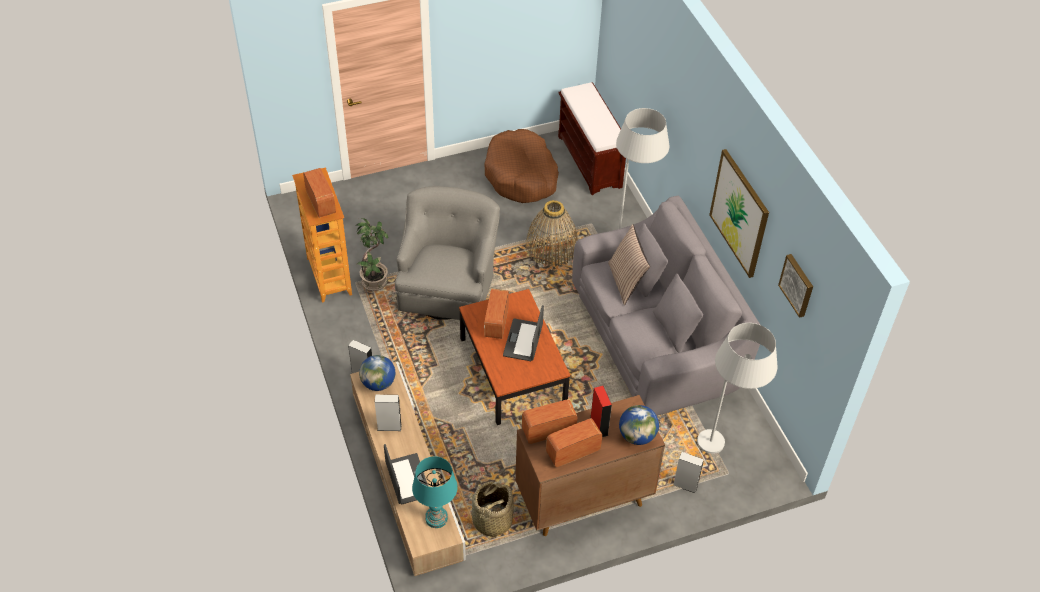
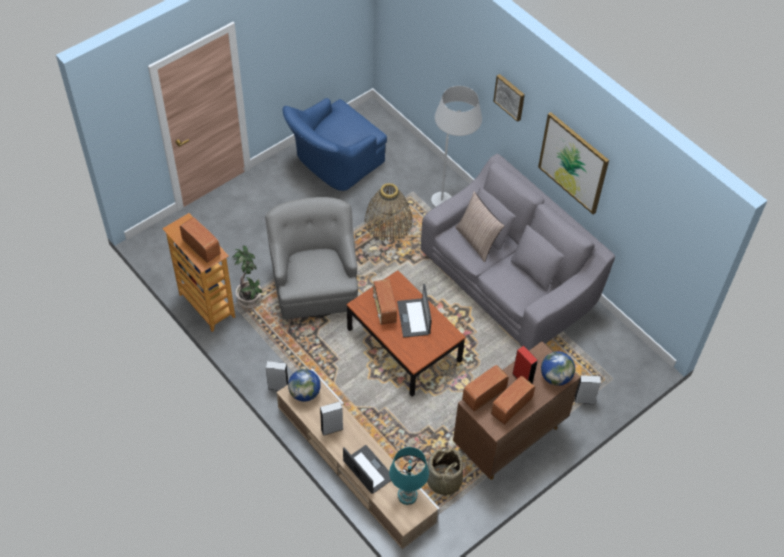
camera: 20 degrees left, 5 degrees up
brown dog bed [484,129,559,203] -> blue armchair [282,98,387,191]
brown bench [558,82,626,195] -> none
white floor lamp [697,323,777,454] -> none
picture [778,254,813,318] -> picture moved to [493,74,525,122]

